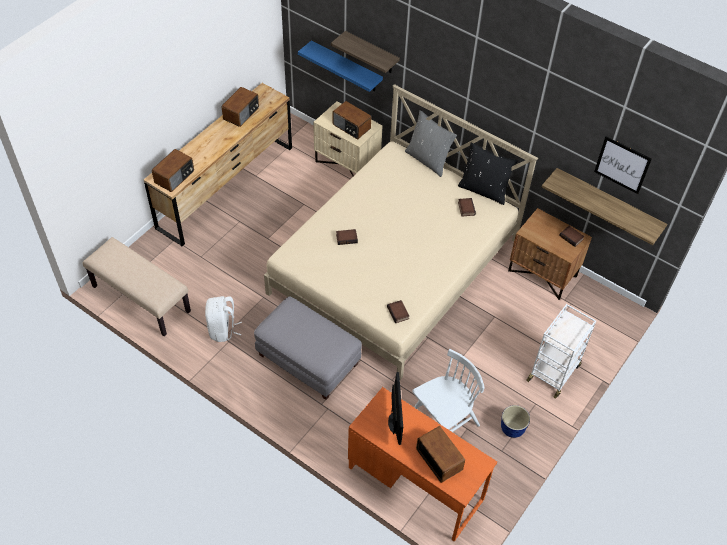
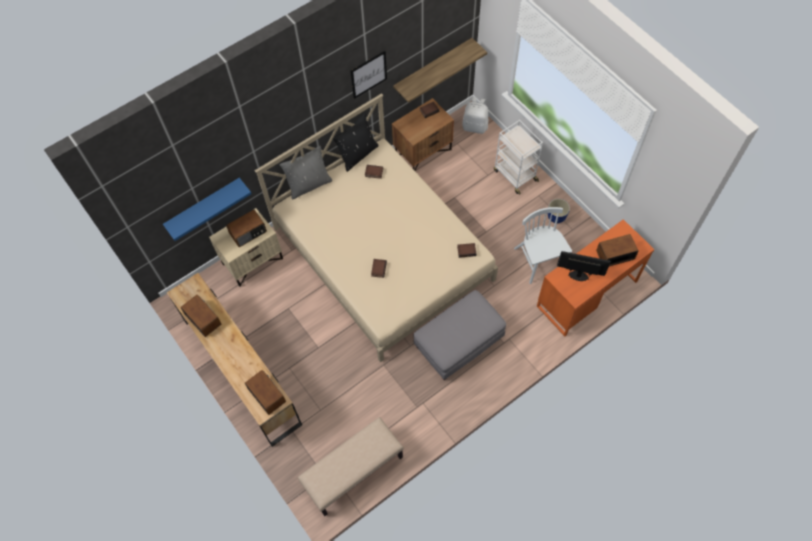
camera: 70 degrees left, 10 degrees up
white backpack [205,296,242,342] -> white backpack moved to [462,97,488,134]
shelf [331,31,400,73] -> none
picture [594,136,652,194] -> picture moved to [350,51,387,99]

